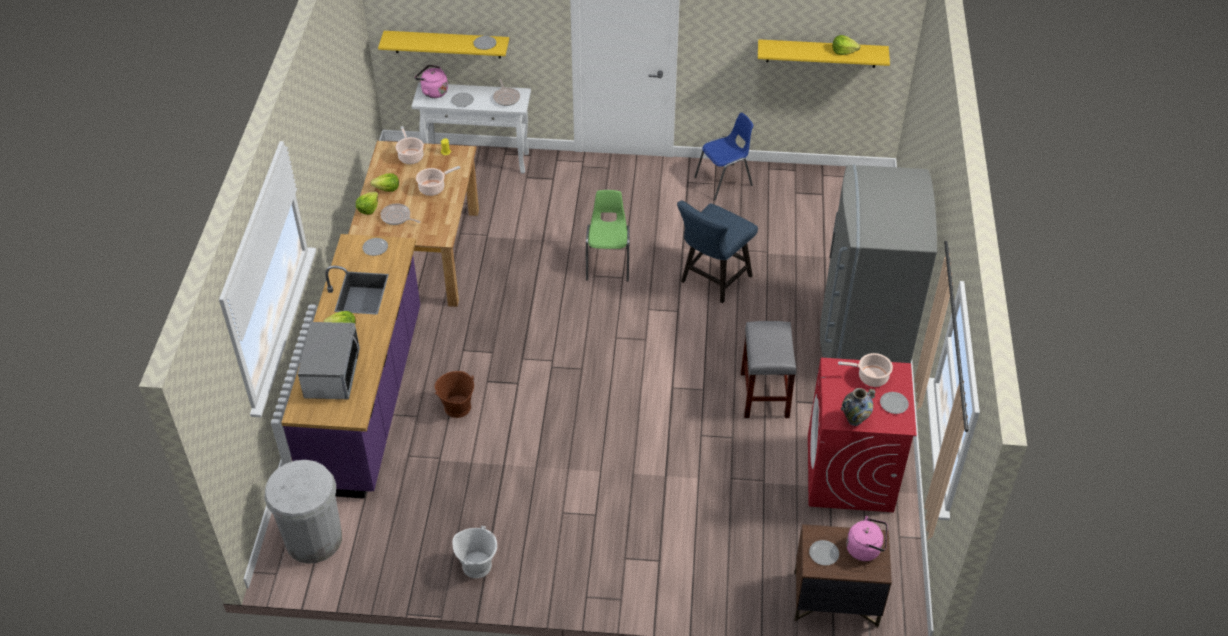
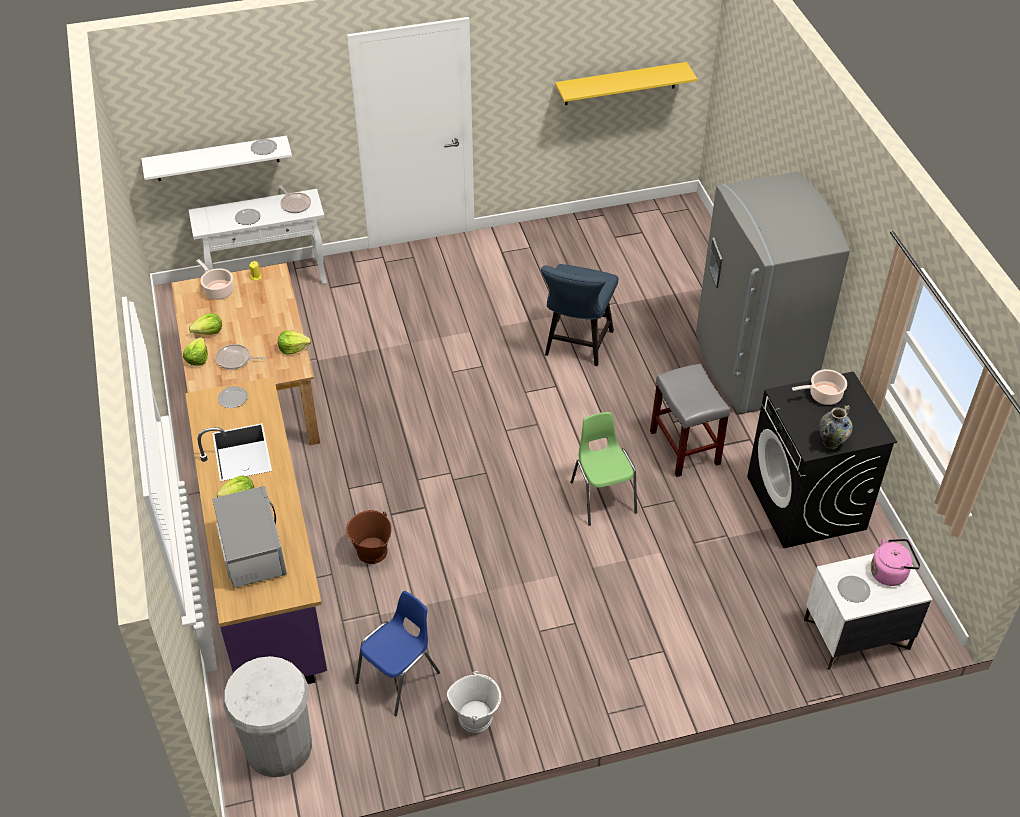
camera: 20 degrees left, 0 degrees up
yellow shelf [378,31,509,58] -> white shelf [141,136,292,181]
pink kettle [415,65,448,98] -> none
cooking pot [416,166,460,196] -> none
green chair [586,190,630,281] -> green chair moved to [570,412,637,526]
blue chair [694,113,753,201] -> blue chair moved to [356,591,440,717]
brown nightstand [794,524,892,627] -> white nightstand [804,554,933,670]
red washing machine [808,358,917,512] -> black washing machine [747,371,897,548]
lettuce [832,35,860,55] -> lettuce moved to [278,331,311,355]
plate [880,392,909,414] -> none

